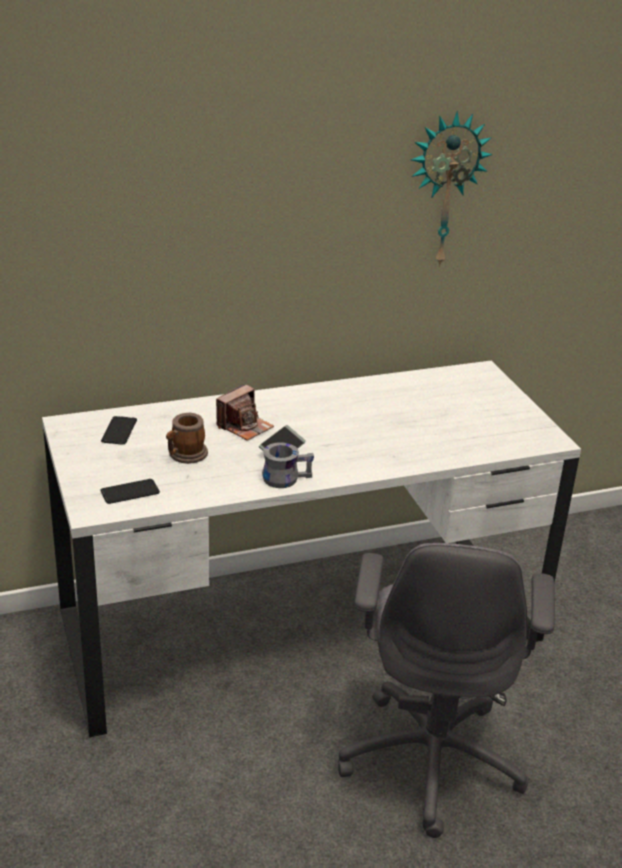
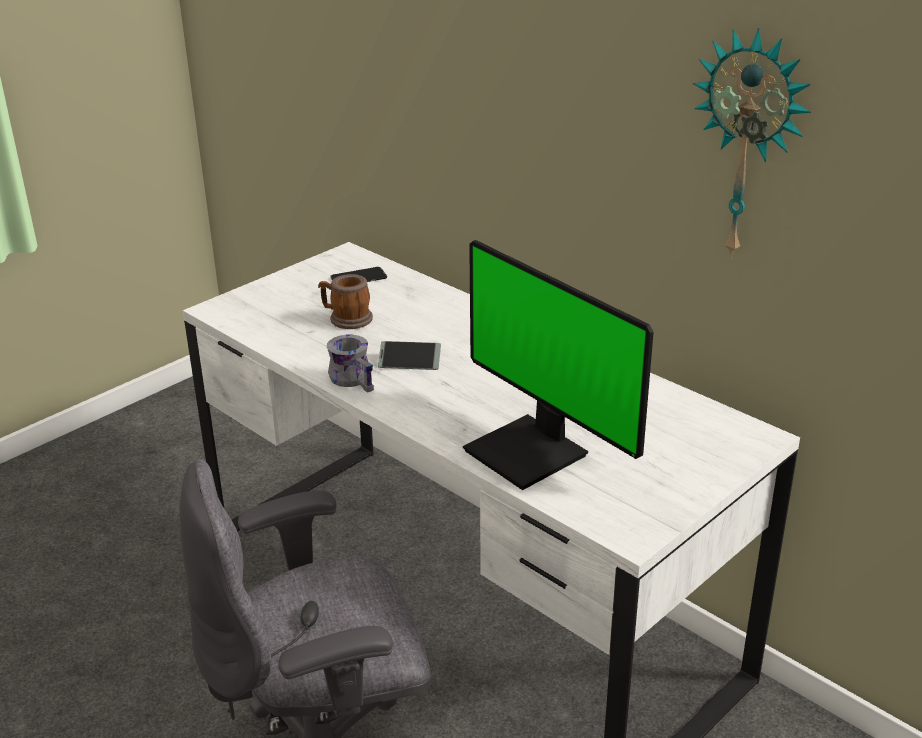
camera: 65 degrees right, 0 degrees up
phone [100,479,160,504] -> none
camera [216,384,274,441] -> none
none -> monitor [463,240,654,490]

